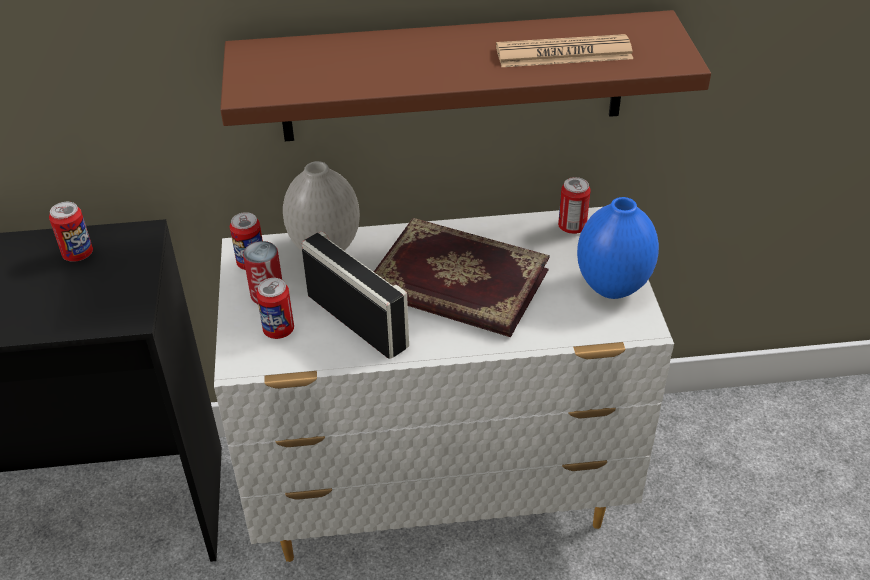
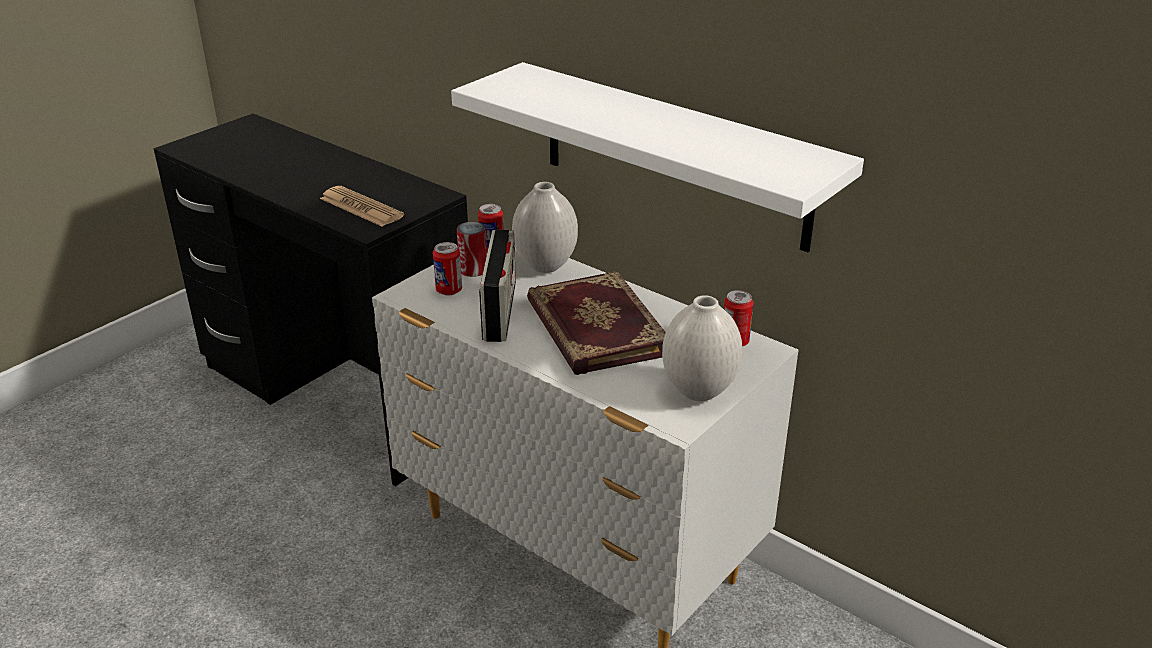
camera: 45 degrees right, 10 degrees down
can [49,202,93,262] -> none
brown shelf [220,10,711,141] -> white shelf [451,62,864,252]
newspaper [496,34,633,67] -> newspaper moved to [320,186,404,227]
blue vase [577,197,659,299] -> white vase [662,295,742,401]

